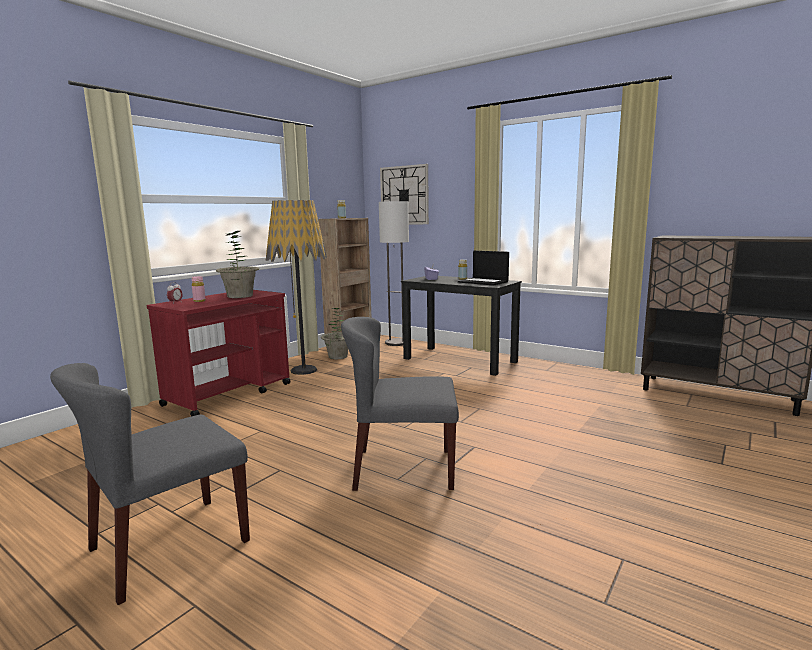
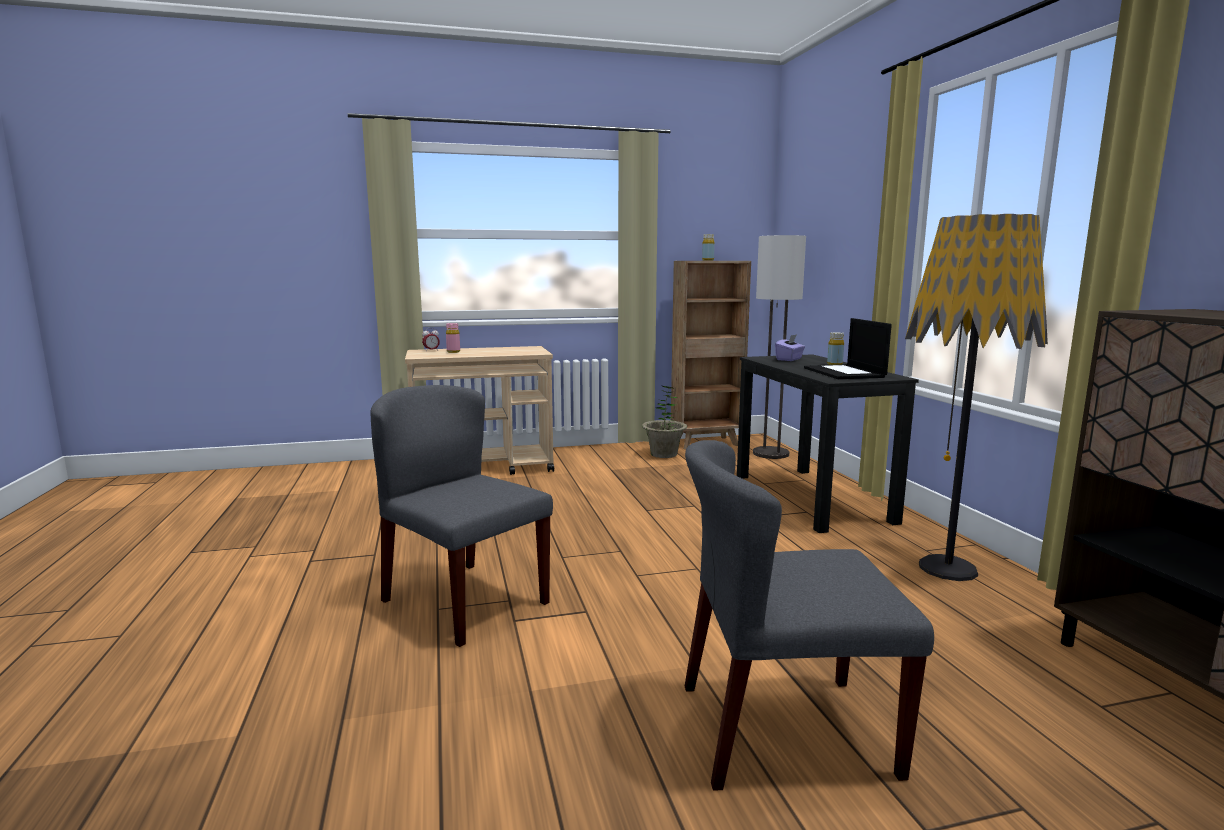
camera: 40 degrees right, 0 degrees up
grey chair [50,363,250,605] -> grey chair moved to [685,440,934,791]
red cart [147,290,291,416] -> beige cart [405,346,554,475]
potted plant [216,231,259,298] -> none
floor lamp [266,200,327,375] -> floor lamp moved to [905,214,1048,581]
wall clock [380,164,429,224] -> none

